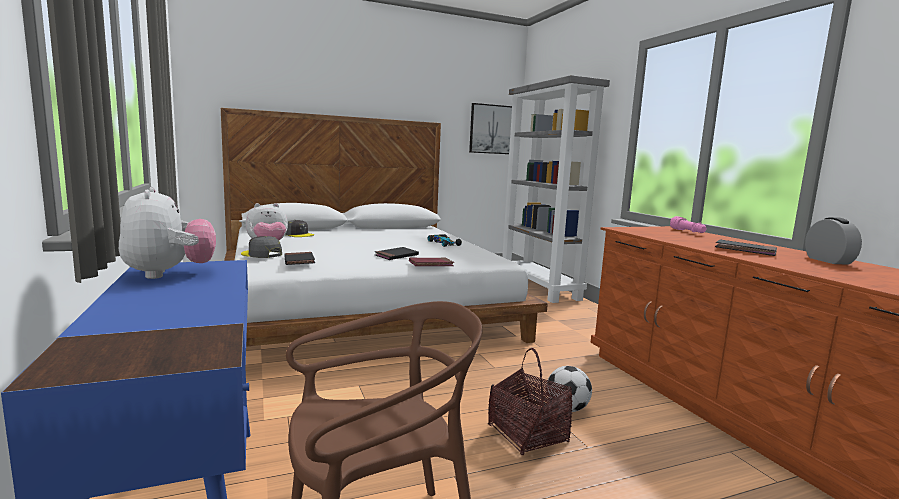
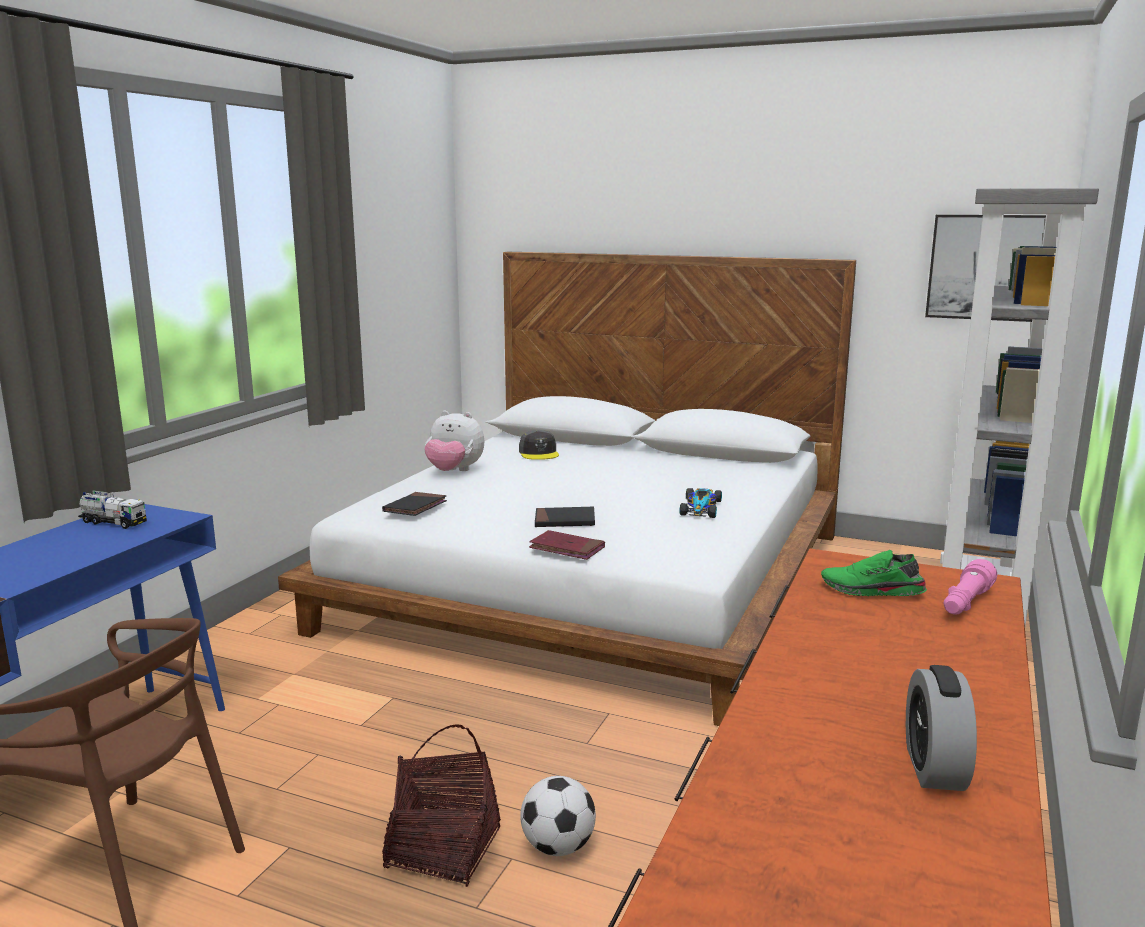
camera: 45 degrees right, 5 degrees up
plush toy [119,187,216,279] -> toy truck [78,490,147,529]
grey cap [241,236,282,258] -> none
black book [715,239,777,256] -> none
alarm clock [805,217,862,265] -> alarm clock turned 150 degrees clockwise [906,665,977,791]
none -> green shoe [821,550,927,596]

